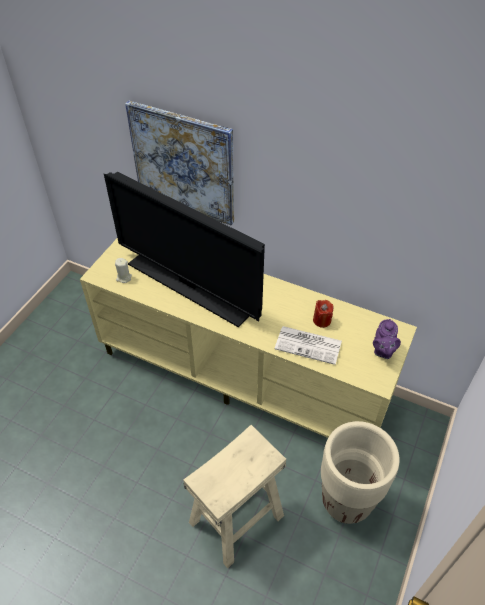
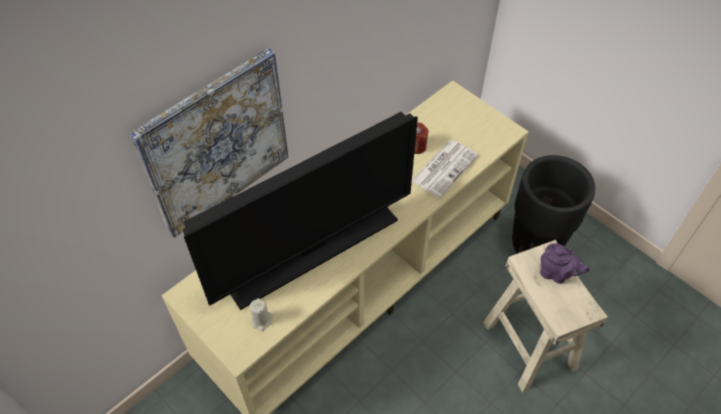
camera: 70 degrees left, 5 degrees up
beige planter [321,421,400,524] -> black planter [512,155,595,254]
purple teapot [373,319,401,359] -> purple teapot moved to [540,244,590,284]

